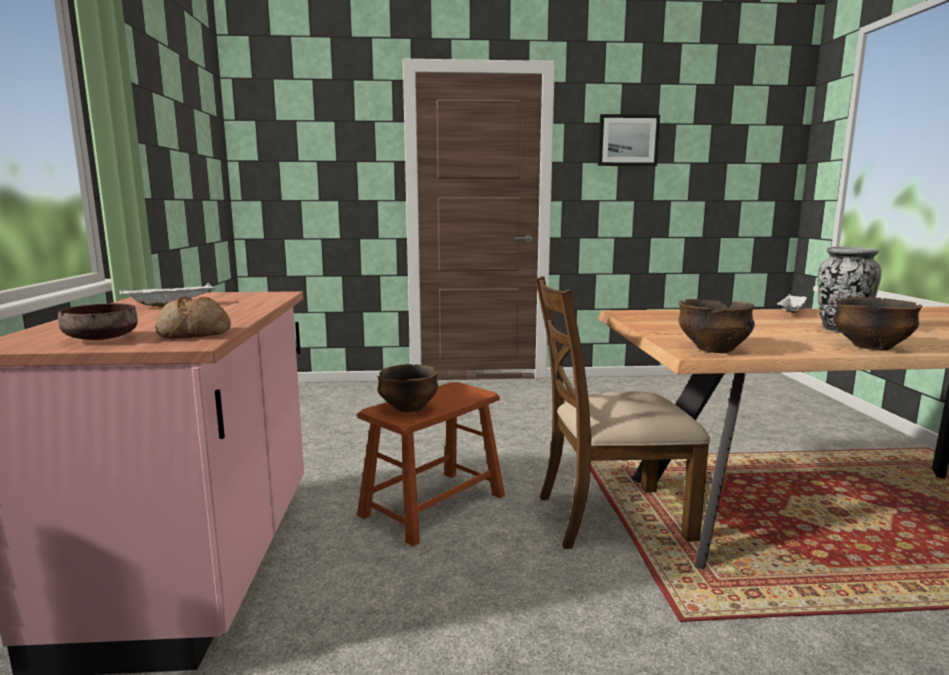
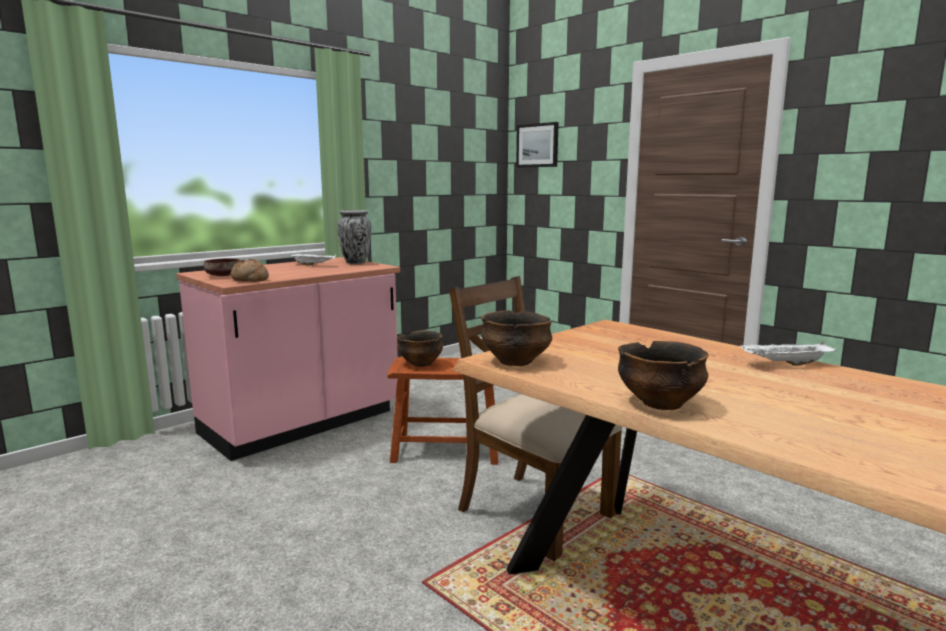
camera: 50 degrees right, 0 degrees up
picture [598,114,660,166] -> picture moved to [516,122,559,168]
vase [818,247,882,332] -> vase moved to [337,210,371,264]

